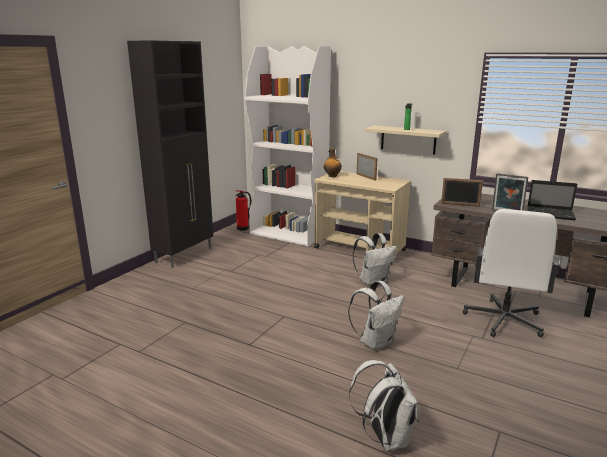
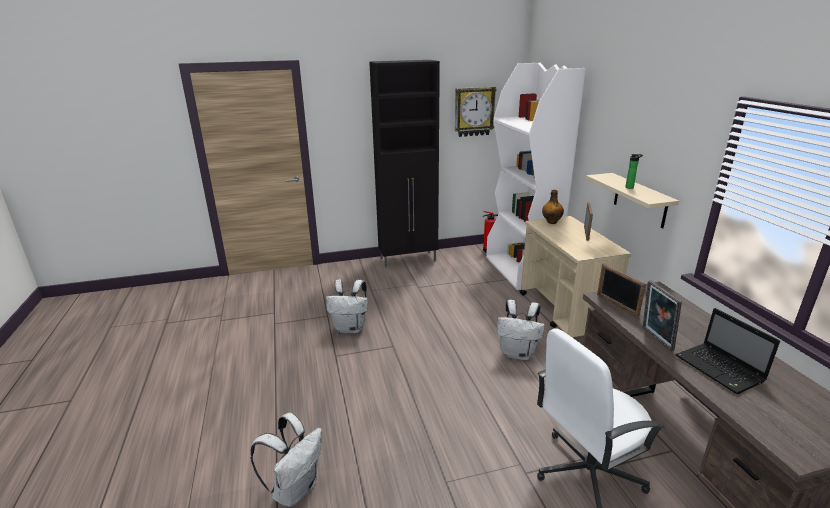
camera: 45 degrees right, 5 degrees up
white backpack [348,281,404,351] -> white backpack moved to [326,279,368,333]
none -> wall clock [455,87,497,137]

